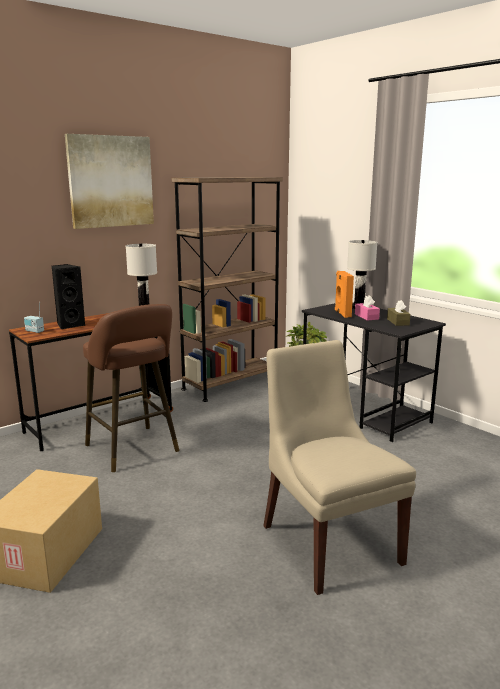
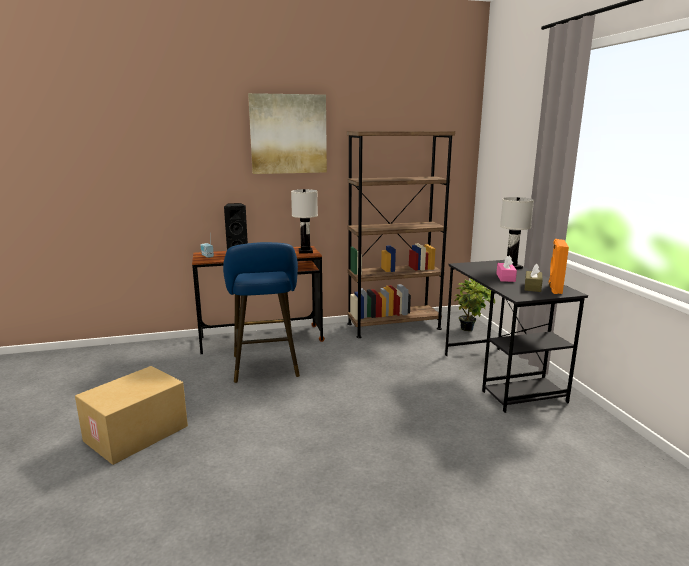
camera: 25 degrees right, 0 degrees up
brown stool [83,304,179,472] -> blue stool [223,242,300,383]
beige chair [263,340,416,595] -> none
orange speaker [335,271,354,318] -> orange speaker moved to [549,239,569,294]

